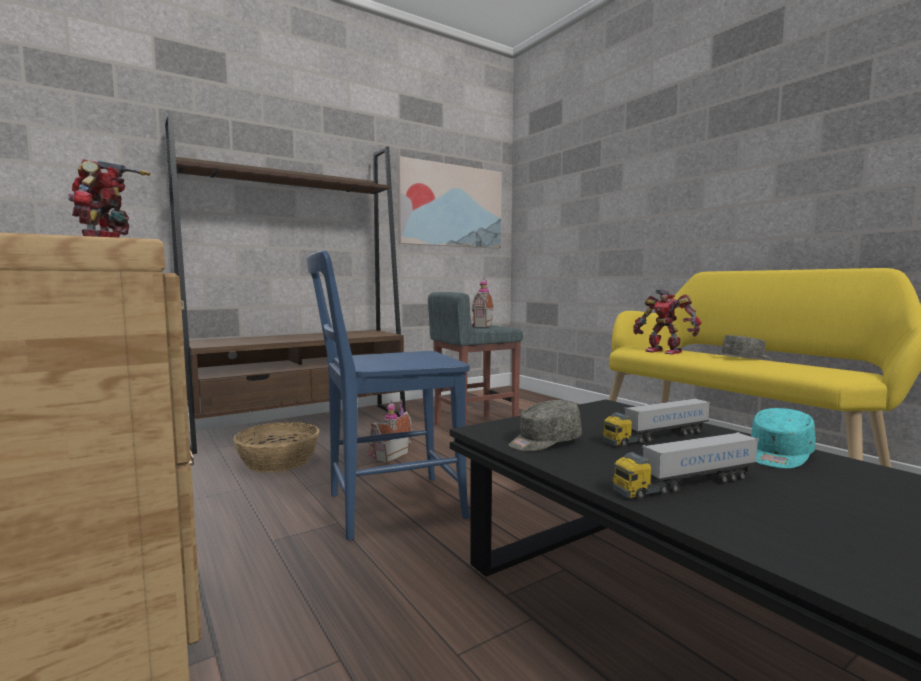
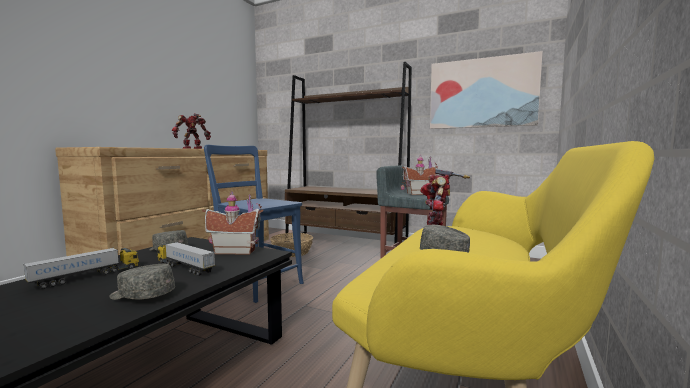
camera: 60 degrees right, 0 degrees up
toy house [368,400,412,463] -> toy house moved to [202,191,263,255]
toy truck [613,432,759,499] -> toy truck turned 90 degrees clockwise [23,248,139,289]
turquoise cap [751,408,816,469] -> grey cap [109,264,175,300]

